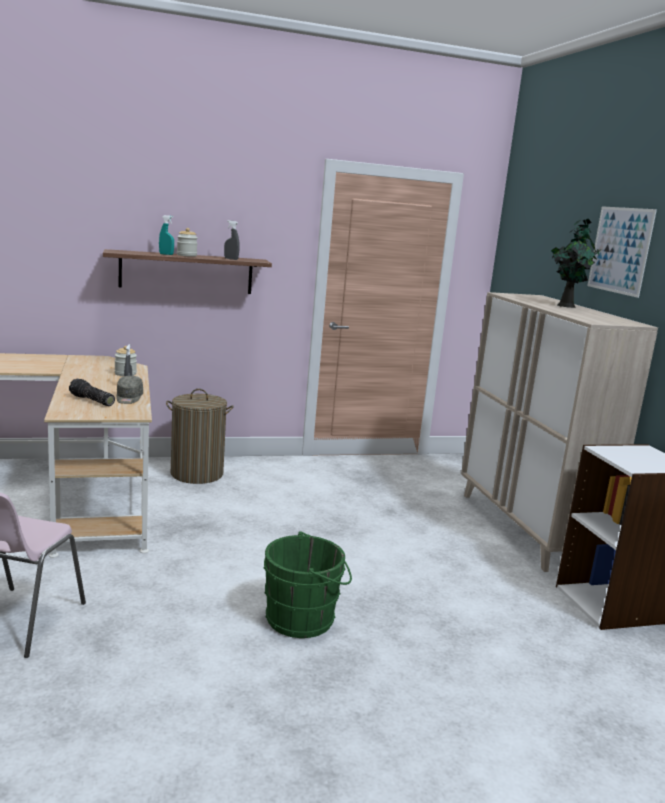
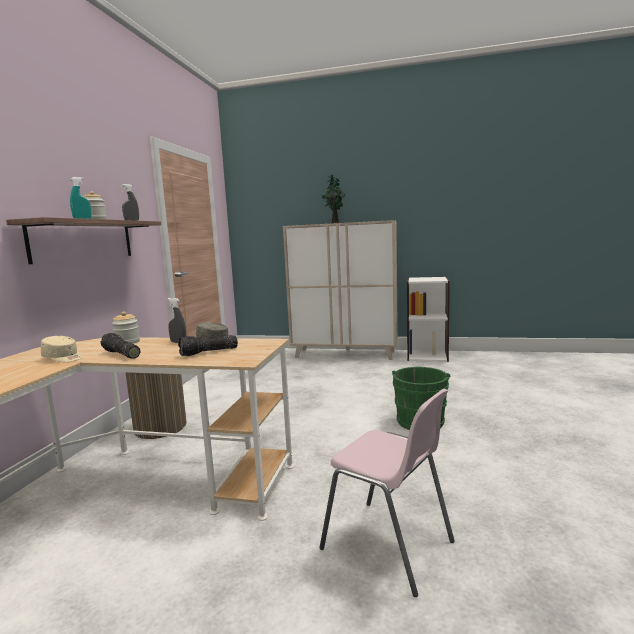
camera: 60 degrees left, 5 degrees down
picture [587,206,657,298] -> none
none -> beige cap [41,336,82,362]
none -> flashlight [101,333,140,359]

